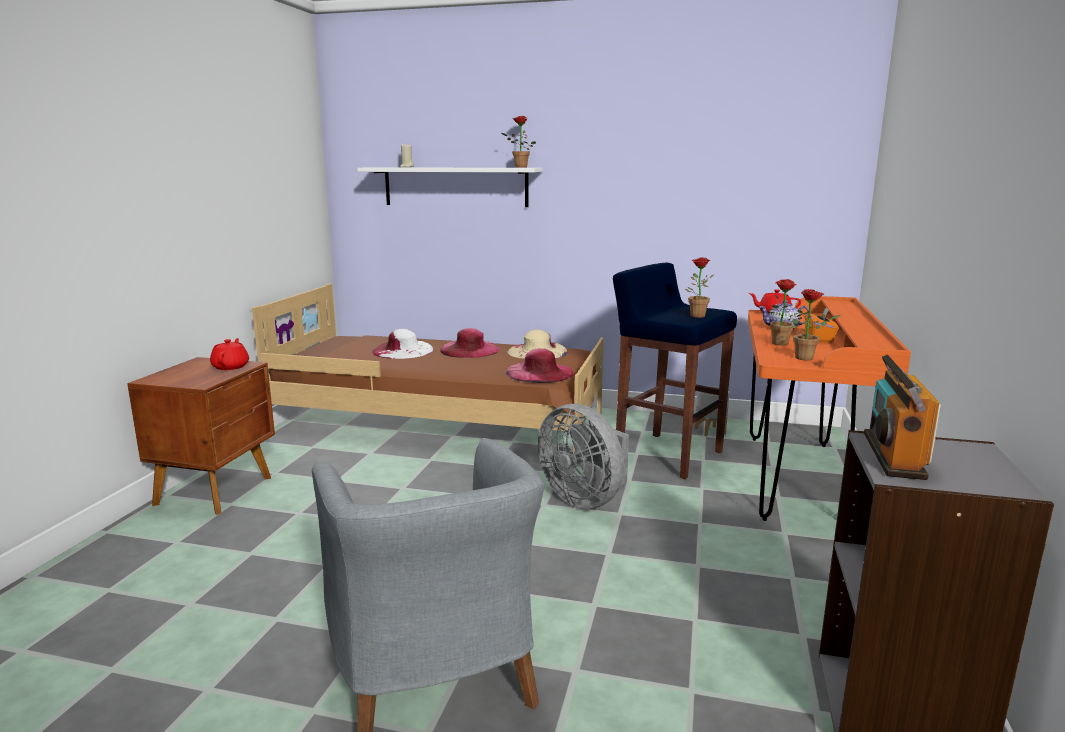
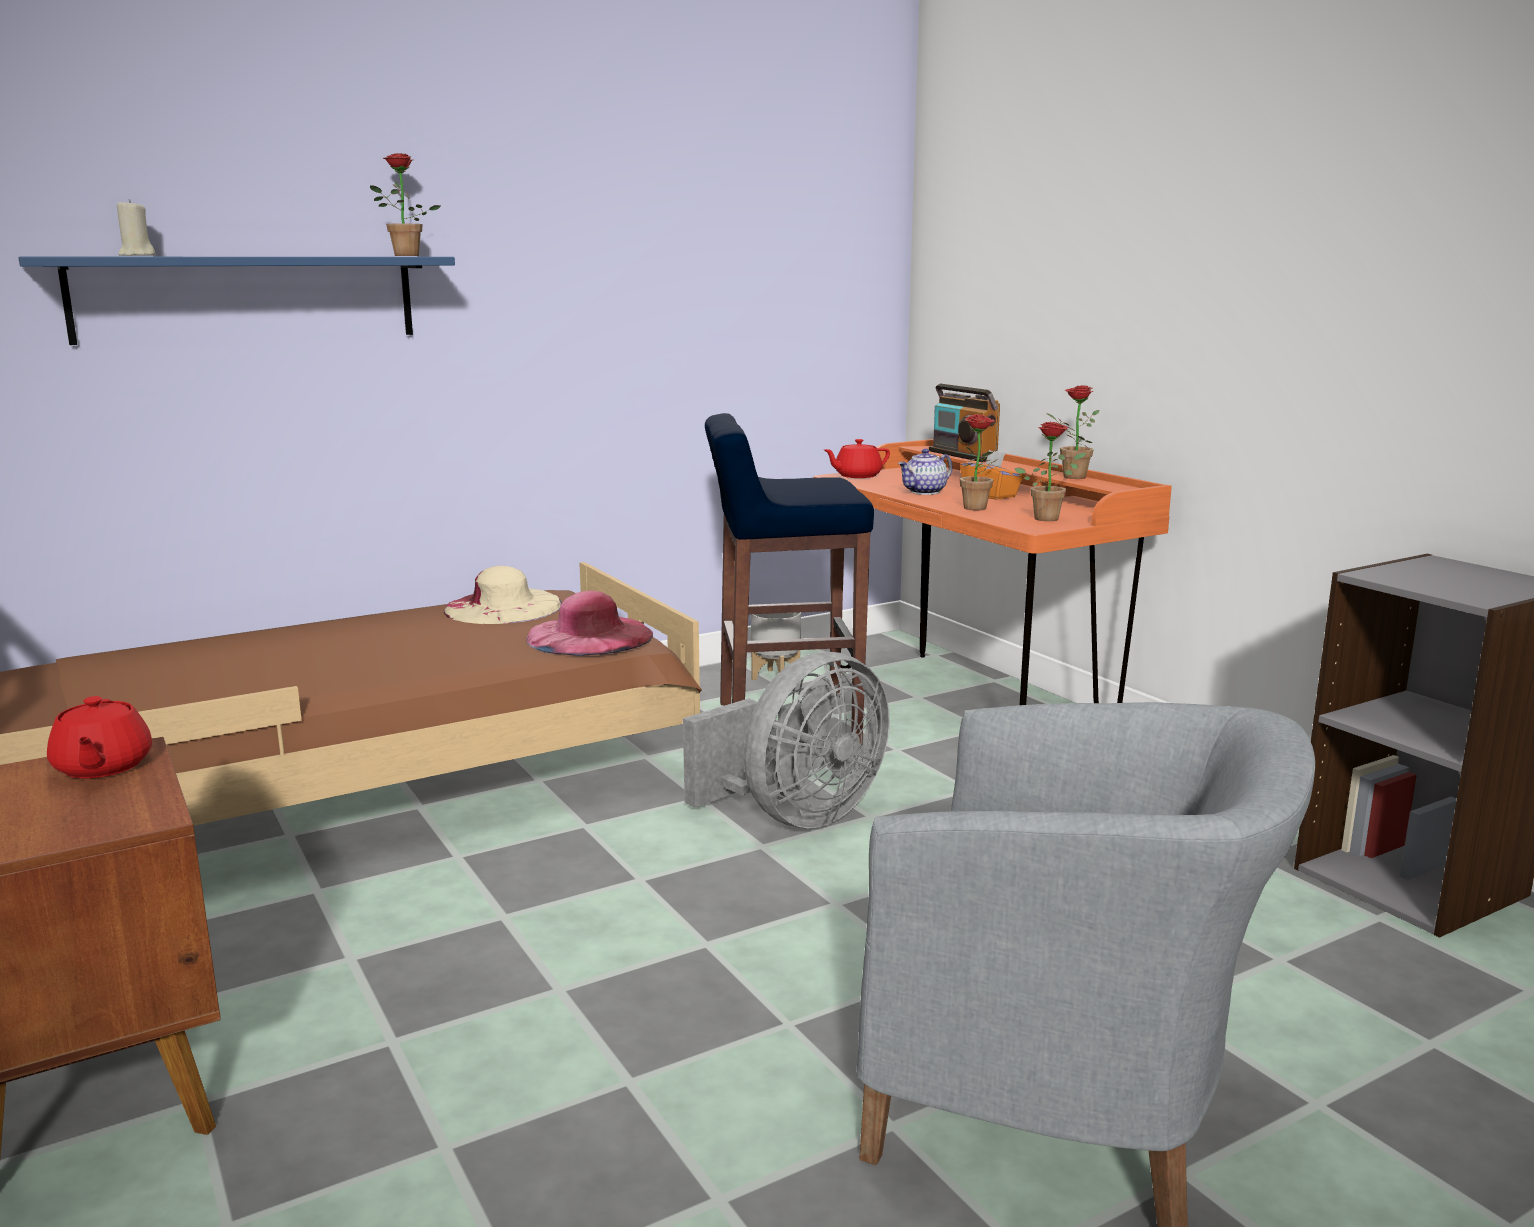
camera: 45 degrees left, 0 degrees up
red teapot [210,338,249,370] -> red teapot turned 150 degrees counterclockwise [47,696,152,779]
white shelf [357,167,542,207] -> blue shelf [18,257,455,345]
white hat [372,329,433,359] -> none
pink hat [440,328,500,358] -> none
grey fan [538,404,629,509] -> grey fan turned 45 degrees counterclockwise [683,651,890,828]
potted plant [685,258,714,318] -> potted plant moved to [1047,385,1099,479]
radio [864,354,941,480] -> radio moved to [929,383,1000,462]

